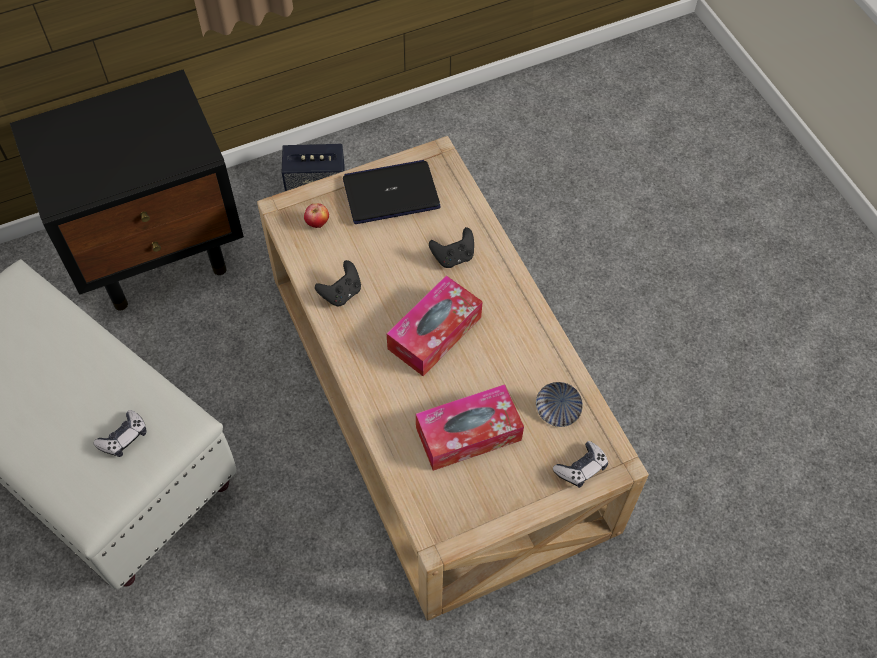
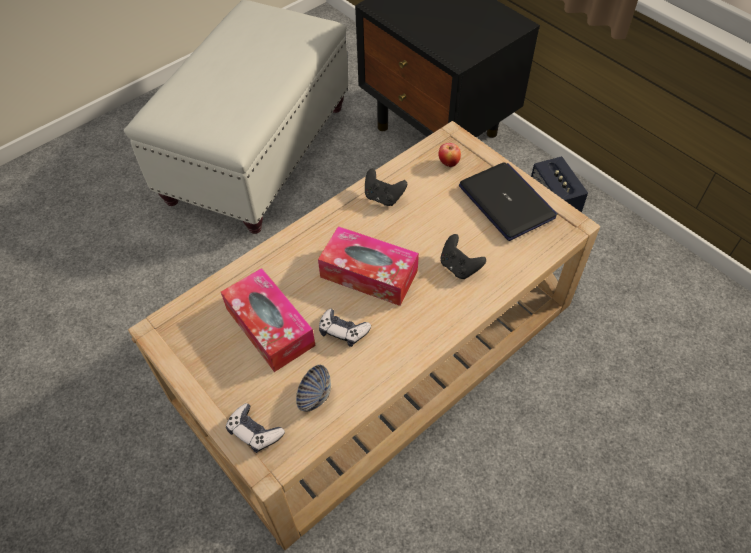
camera: 75 degrees right, 5 degrees down
game controller [93,410,146,457] -> game controller moved to [319,309,371,347]

